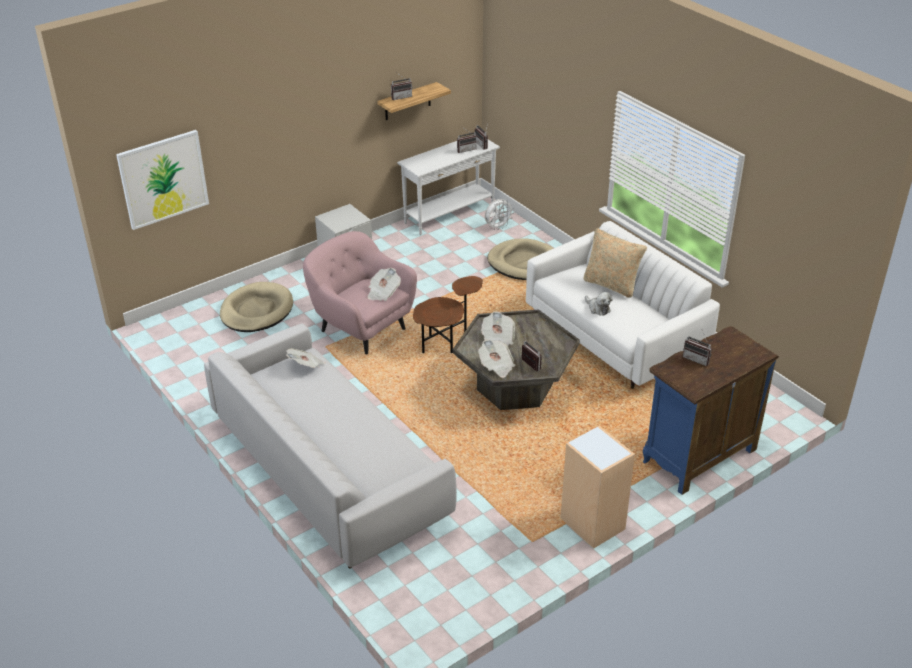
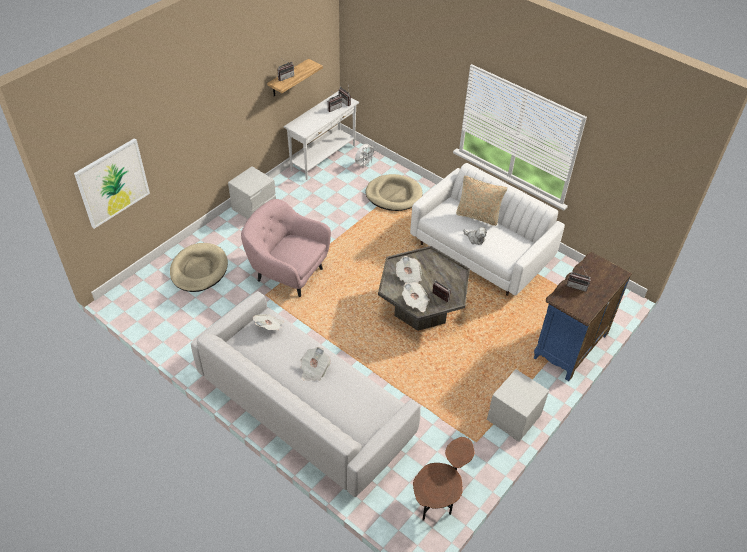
camera: 15 degrees left, 10 degrees up
newspaper [367,268,401,301] -> newspaper moved to [300,347,330,381]
brown side table [413,276,483,353] -> brown side table moved to [413,437,475,521]
bookcase [560,426,635,549] -> white nightstand [487,369,549,442]

